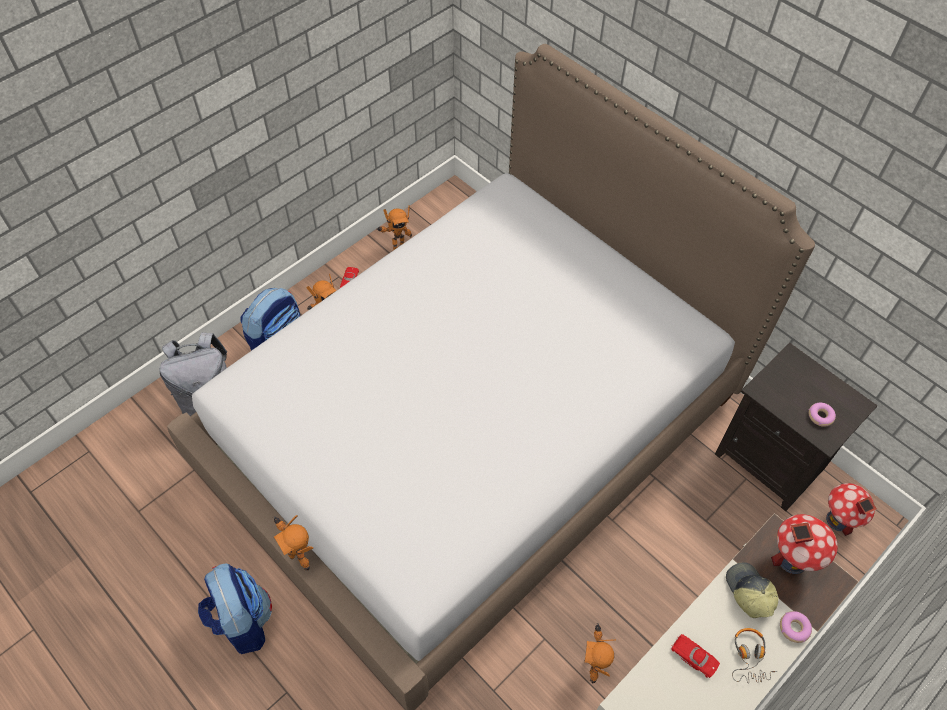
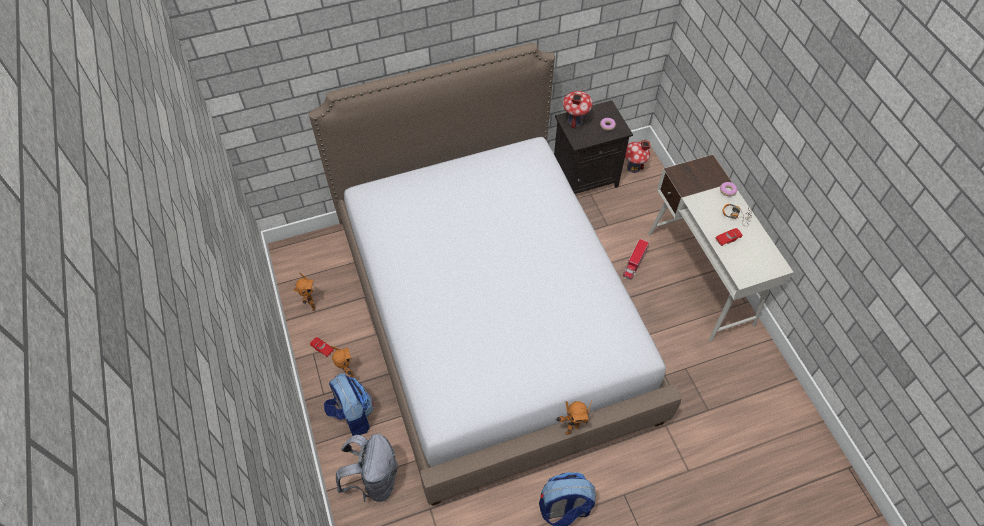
camera: 65 degrees left, 0 degrees up
toy robot [584,623,616,684] -> none
cap [726,562,779,618] -> none
toy house [771,514,838,574] -> toy house moved to [563,91,593,129]
none -> toy truck [623,239,649,280]

